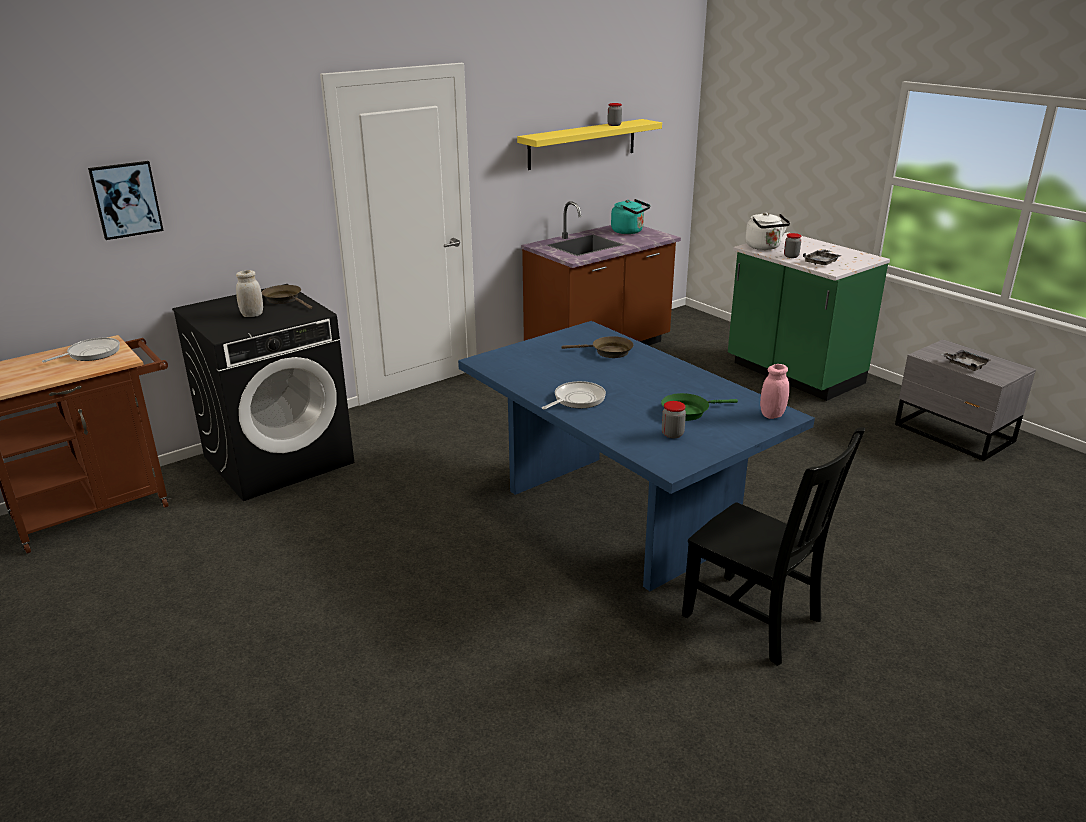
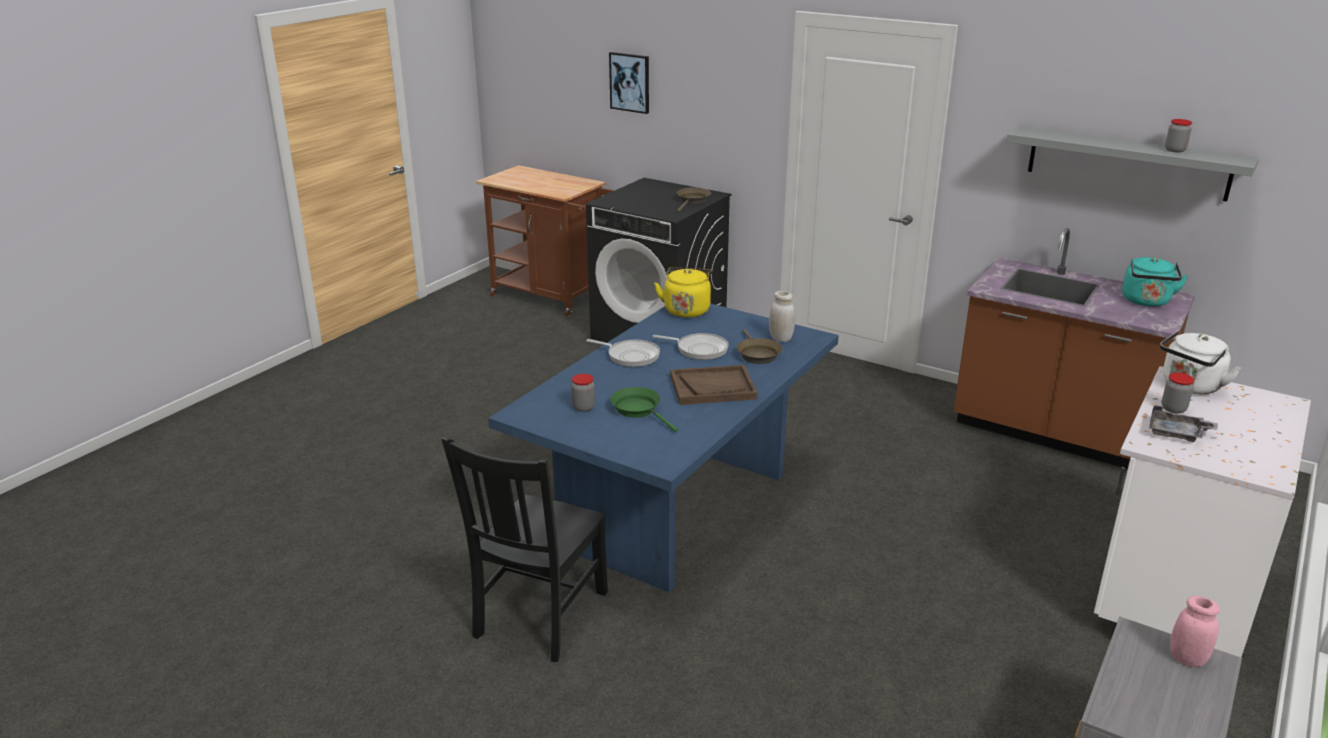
camera: 70 degrees right, 0 degrees up
frying pan [42,338,120,362] -> frying pan moved to [653,333,729,360]
white jar [236,270,263,317] -> white jar moved to [769,291,795,342]
yellow shelf [517,119,662,170] -> grey shelf [1006,126,1259,202]
green counter [728,232,890,401] -> white counter [1094,366,1311,657]
pink jar [760,364,789,419] -> pink jar moved to [1170,596,1220,667]
grey tray [941,350,991,371] -> none
none -> yellow kettle [654,267,712,318]
none -> brown tray [670,365,758,405]

